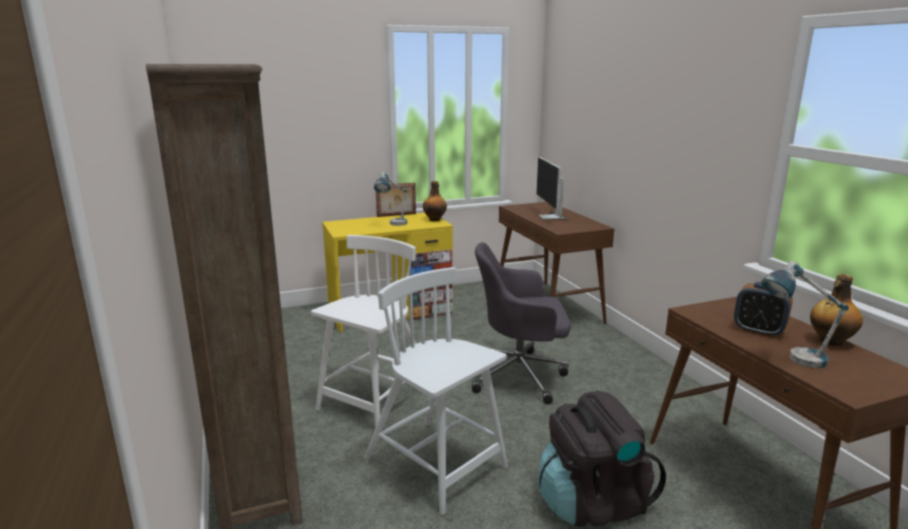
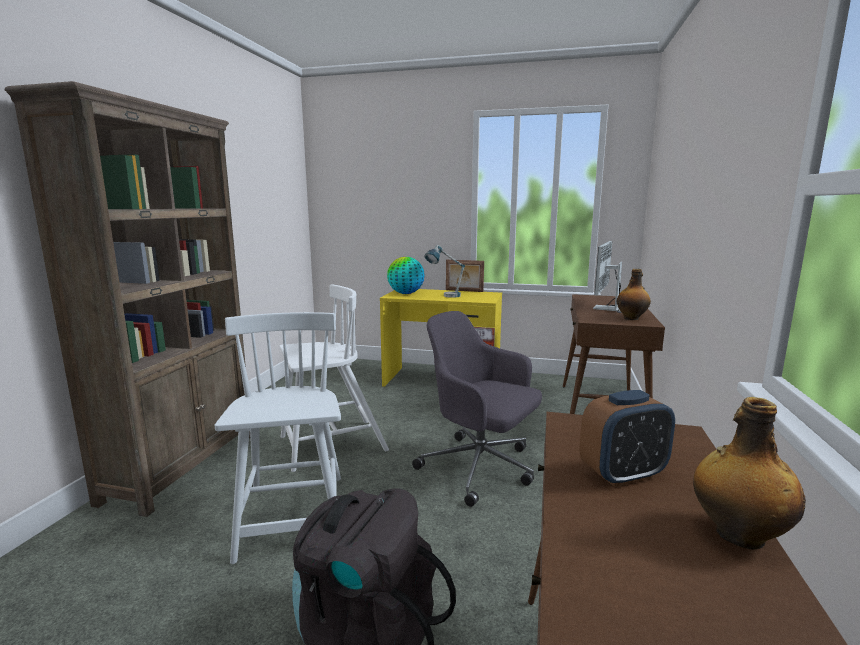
camera: 35 degrees right, 5 degrees down
bottle [423,181,447,221] -> bottle moved to [617,269,651,320]
alarm clock [734,282,793,337] -> alarm clock turned 90 degrees counterclockwise [579,390,675,487]
table lamp [761,261,849,368] -> none
none -> globe [387,257,425,294]

